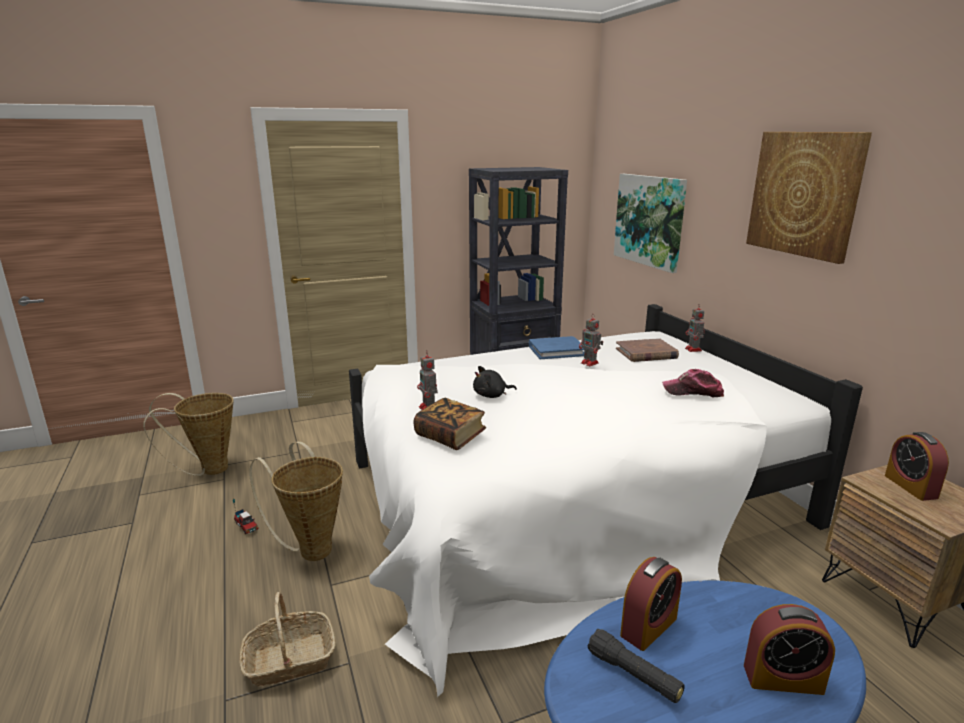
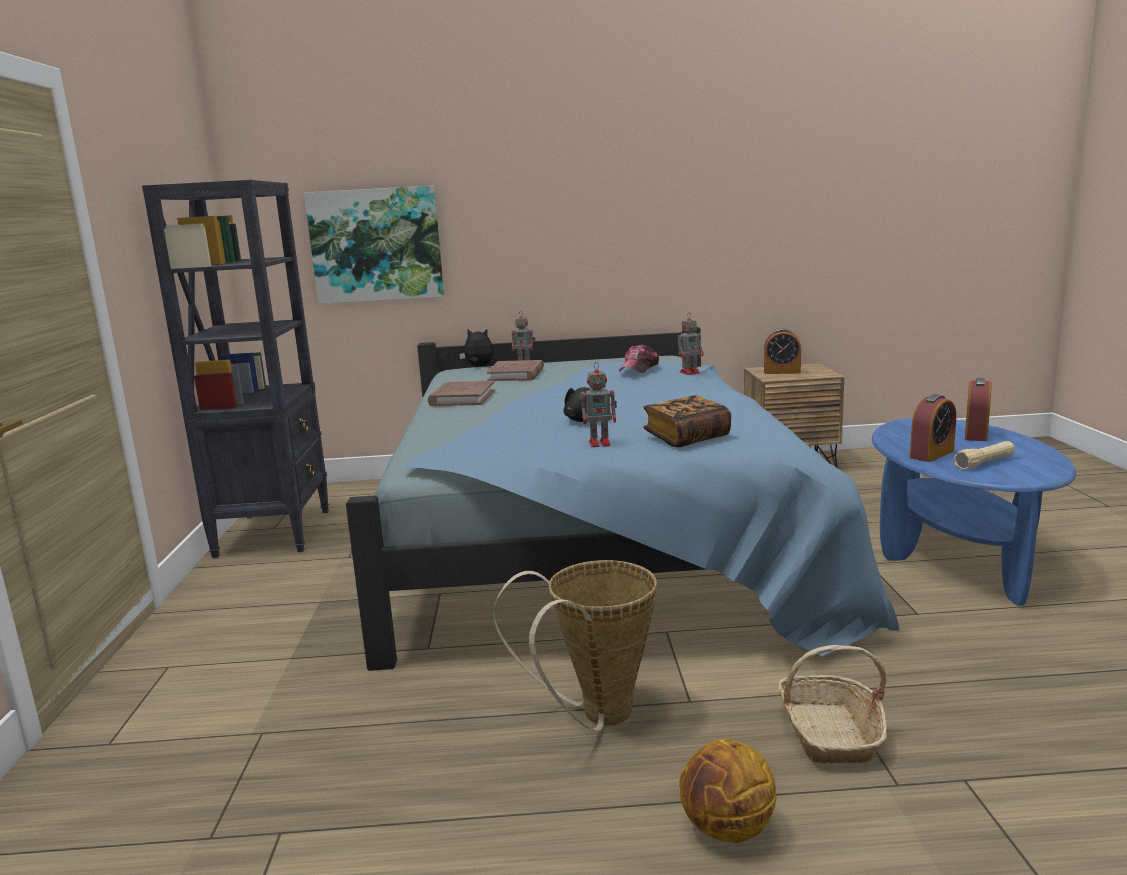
camera: 70 degrees left, 5 degrees down
basket [143,393,233,476] -> none
toy truck [233,498,259,534] -> none
white bed [349,304,863,697] -> blue bed [346,326,899,671]
blue book [529,336,584,359] -> brown book [427,381,495,406]
toy robot [579,317,603,366] -> toy robot moved to [678,314,704,375]
black flashlight [588,629,685,703] -> beige flashlight [954,441,1015,470]
alarm clock [620,557,682,651] -> alarm clock turned 75 degrees clockwise [910,394,956,462]
picture [746,132,872,264] -> none
none -> plush toy [459,329,494,367]
none -> basketball [679,739,776,843]

